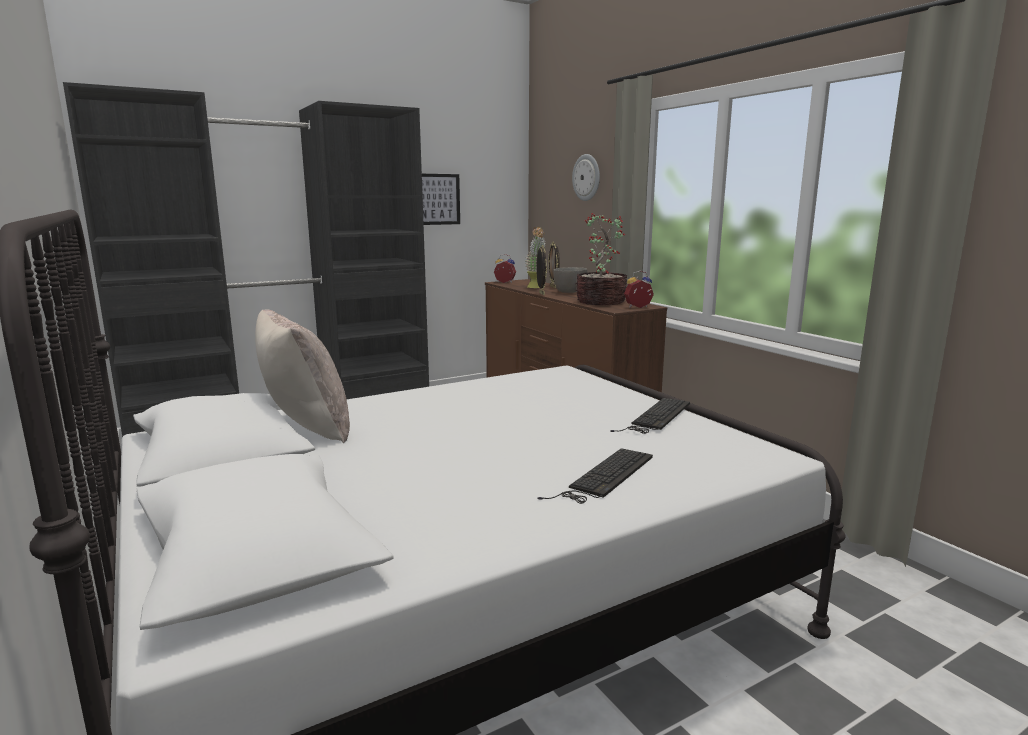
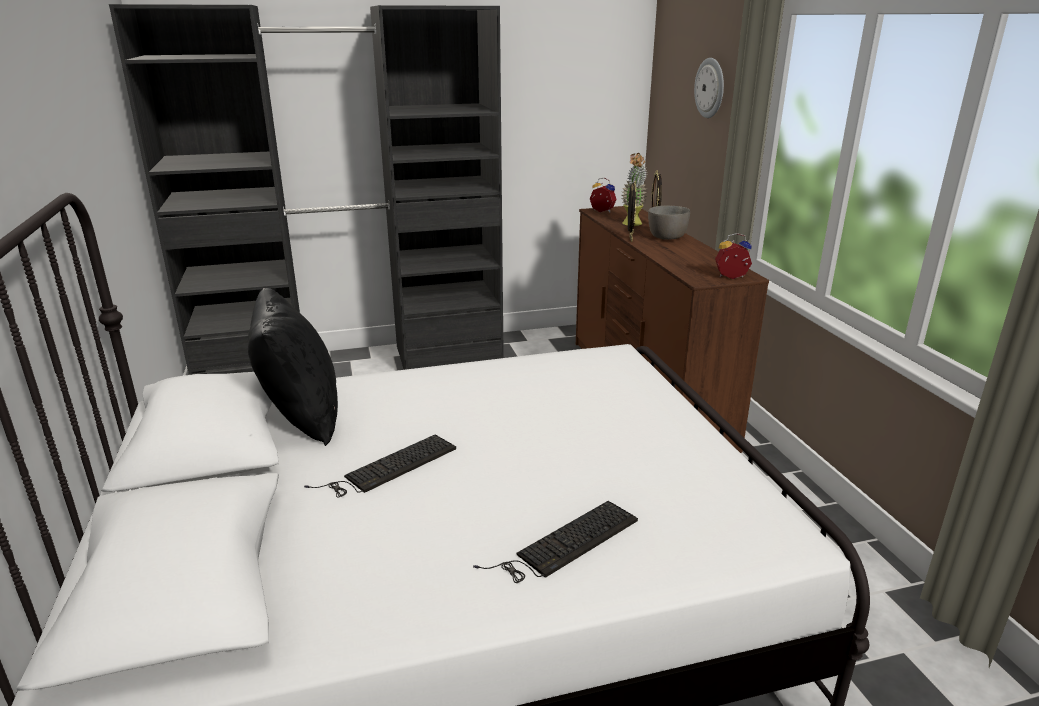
camera: 15 degrees right, 10 degrees up
beige pillow [255,309,350,443] -> black pillow [248,288,338,446]
picture [422,174,460,225] -> none
potted plant [575,213,627,305] -> none
keyboard [610,398,690,434] -> keyboard moved to [304,435,456,497]

